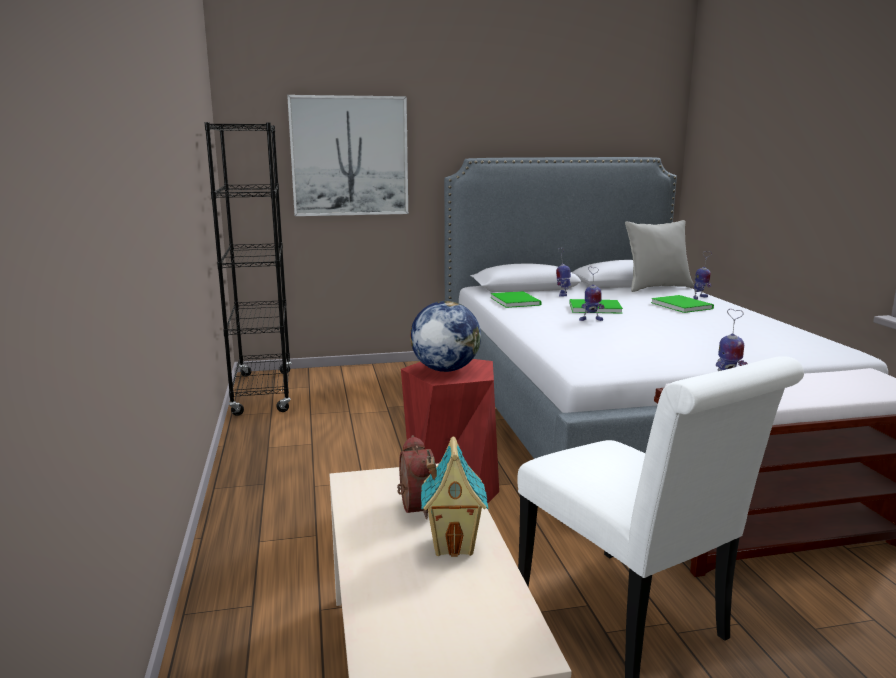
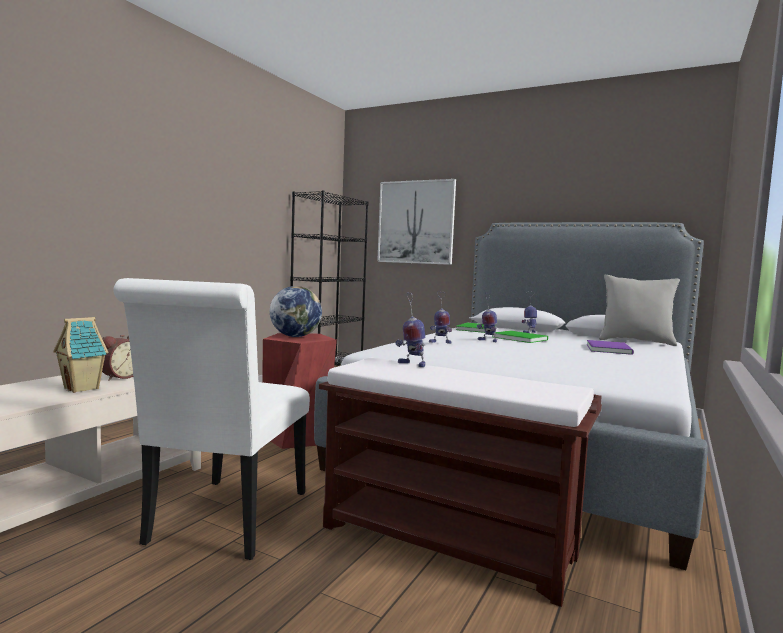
camera: 40 degrees right, 10 degrees down
green book [651,295,714,313] -> purple book [587,340,634,355]
toy robot [693,251,712,300] -> toy robot moved to [429,291,452,344]

